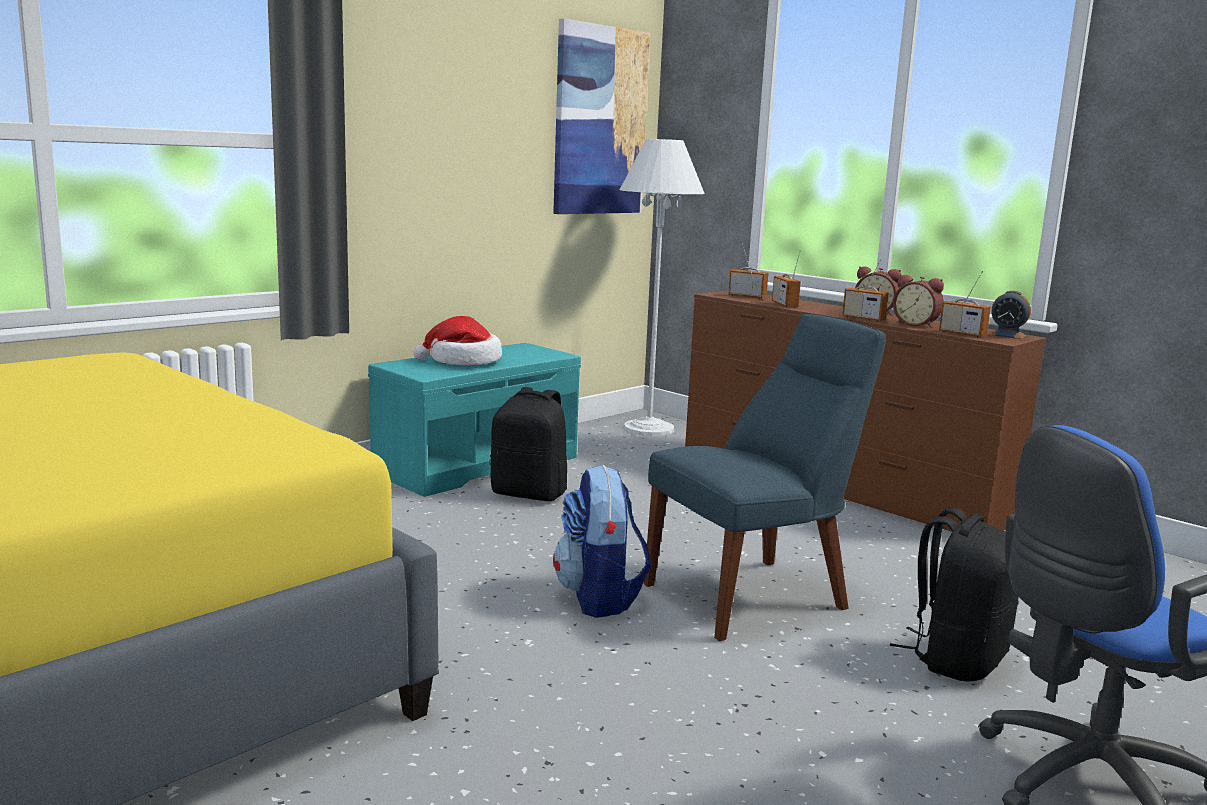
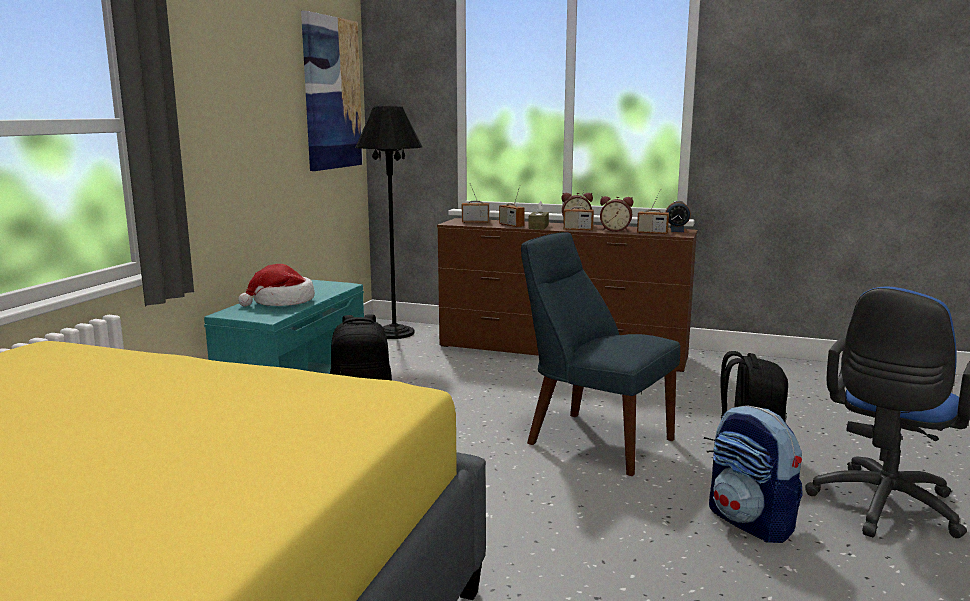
camera: 25 degrees left, 0 degrees up
backpack [553,465,651,618] -> backpack moved to [709,405,803,543]
white floor lamp [619,139,705,436] -> black floor lamp [355,106,422,339]
blue chair [644,314,886,641] -> blue chair turned 90 degrees counterclockwise [521,232,680,476]
none -> brown tissue box [528,201,549,229]

